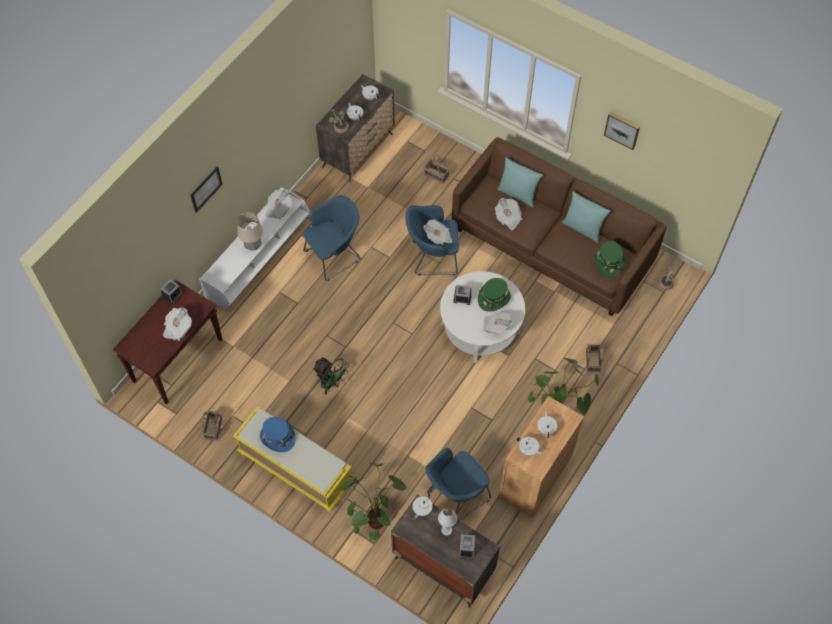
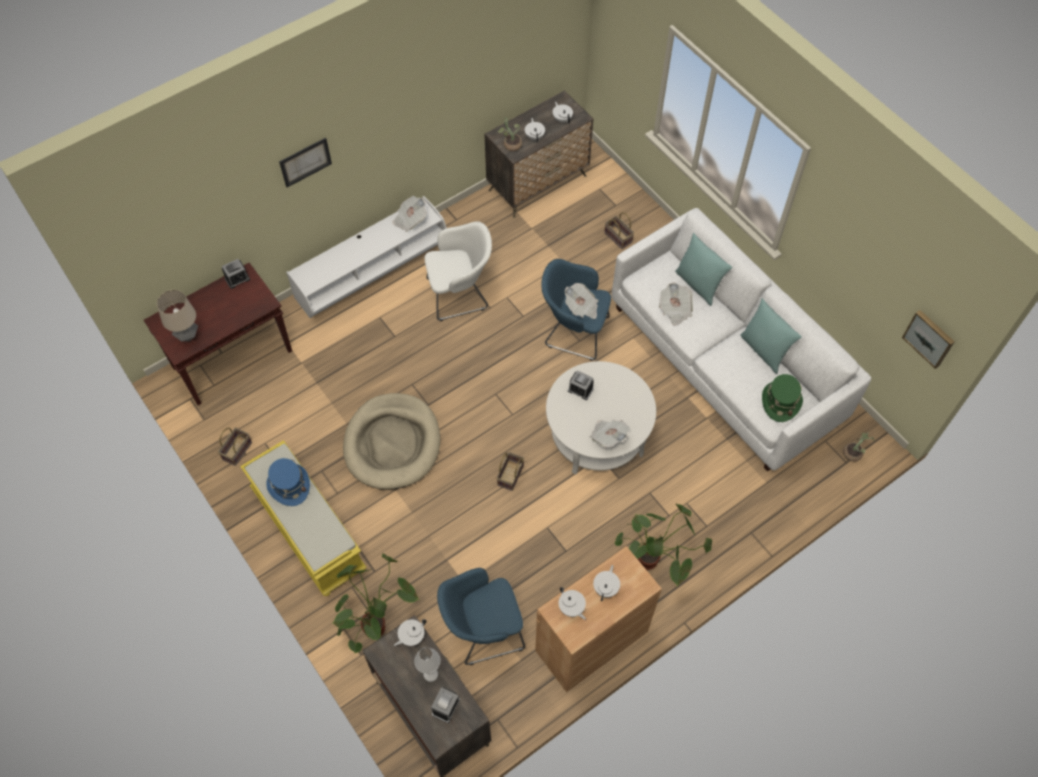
camera: 20 degrees right, 0 degrees up
newspaper [163,308,192,341] -> none
table lamp [237,212,263,251] -> table lamp moved to [157,290,198,342]
blue armchair [303,195,360,281] -> white armchair [425,221,492,321]
green fan [313,358,349,394] -> beige dog bed [343,393,440,490]
brown sofa [452,137,666,316] -> white sofa [611,208,871,472]
green hat [478,278,511,312] -> none
basket [586,344,604,372] -> basket moved to [497,452,524,491]
picture [604,112,640,150] -> picture moved to [902,310,955,369]

